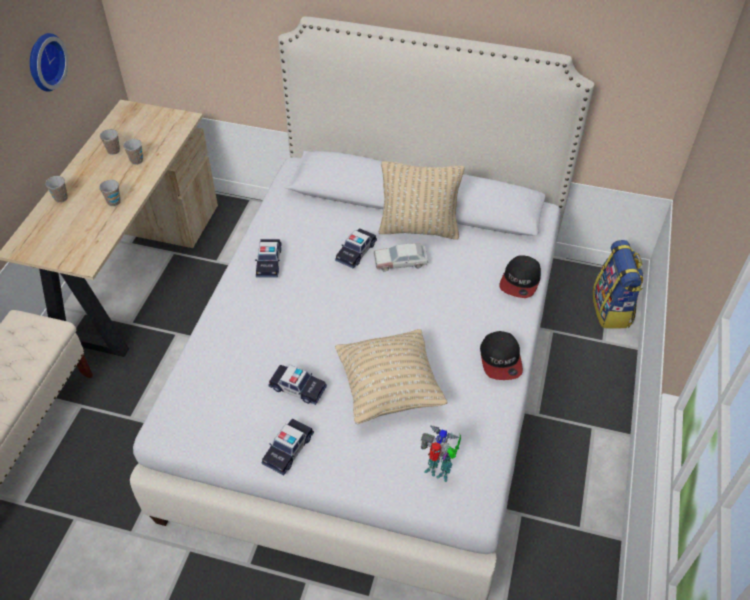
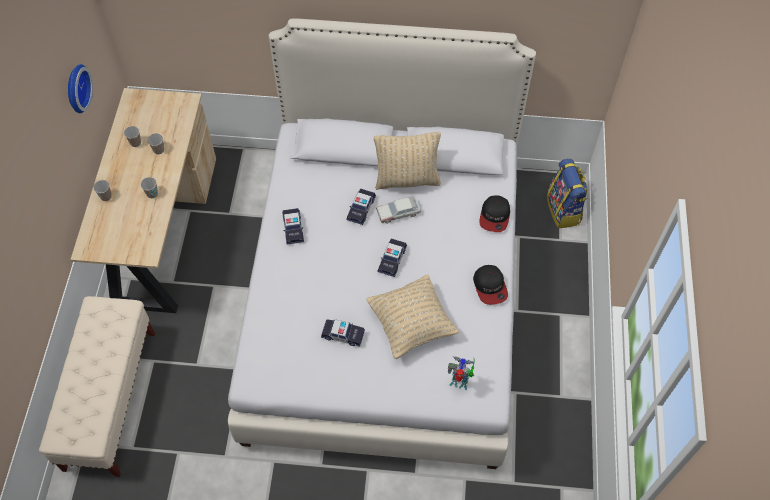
camera: 10 degrees left, 10 degrees up
toy car [261,418,314,475] -> toy car moved to [378,238,407,277]

